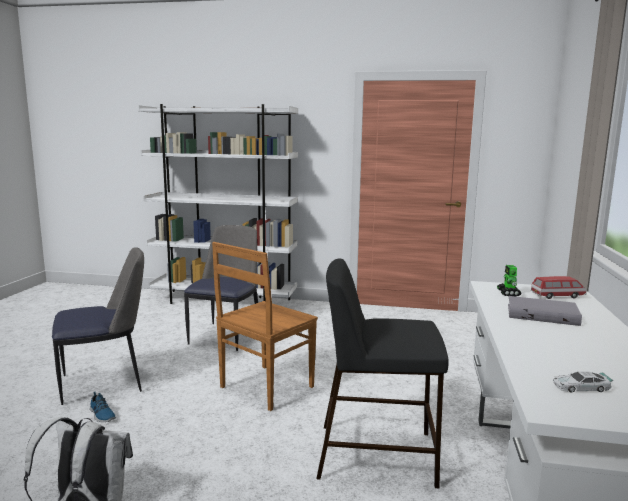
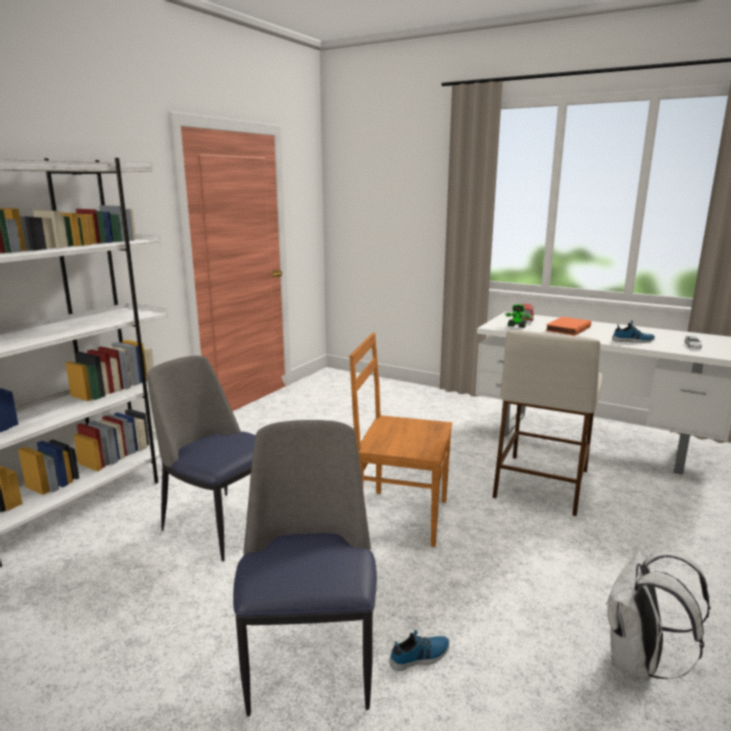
camera: 70 degrees left, 5 degrees up
brown chair [212,242,318,411] -> brown chair turned 135 degrees clockwise [349,332,452,547]
black stool [316,258,449,488] -> beige stool [492,330,602,516]
grey book [508,296,582,326] -> orange book [545,317,591,336]
none -> shoe [612,321,655,343]

